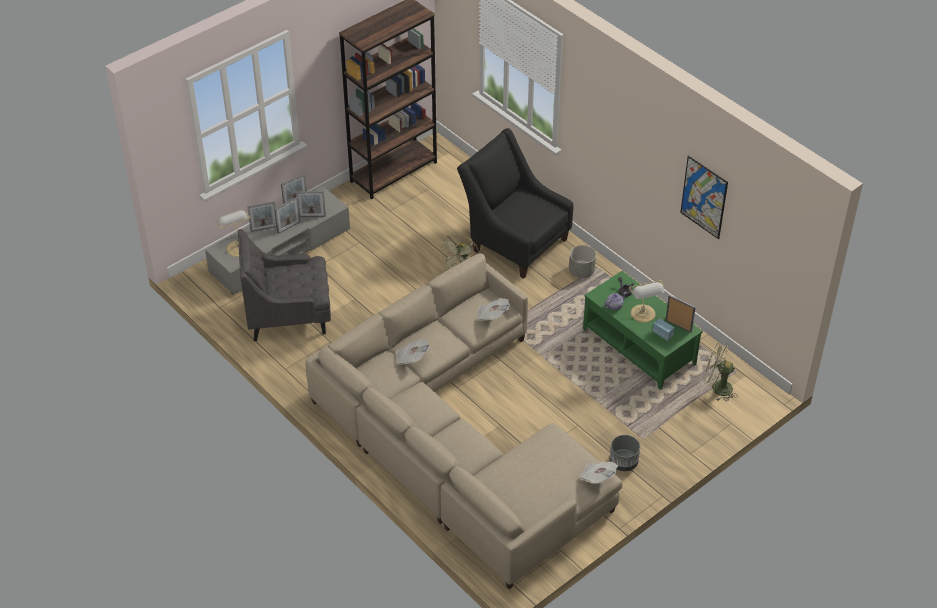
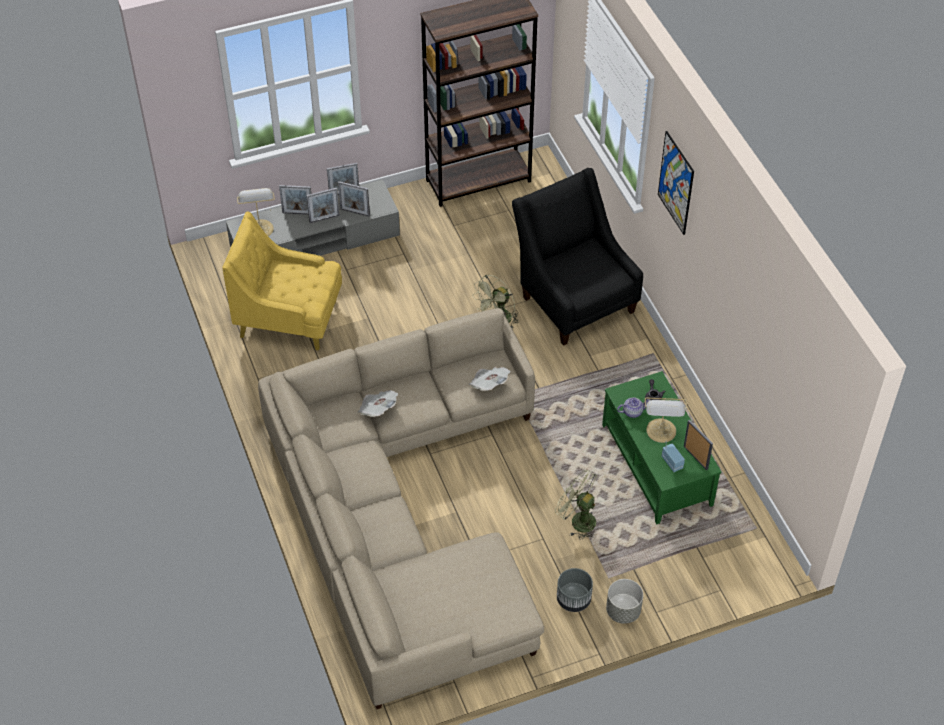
camera: 20 degrees right, 5 degrees up
grey armchair [238,229,331,341] -> yellow armchair [222,211,342,351]
grey planter [569,245,596,278] -> grey planter moved to [606,579,643,624]
newspaper [579,461,618,484] -> none
picture [680,156,728,239] -> picture moved to [658,131,694,235]
green fan [704,342,738,402] -> green fan moved to [555,470,597,540]

